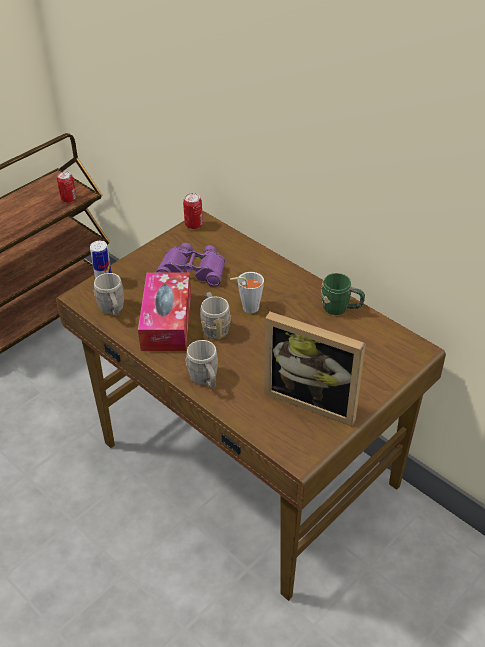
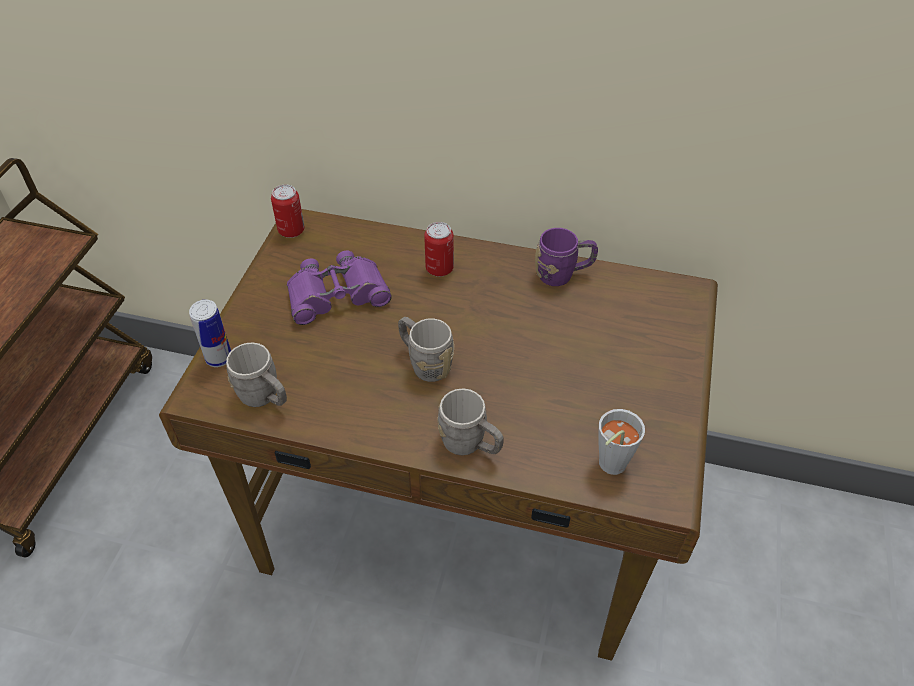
camera: 30 degrees left, 5 degrees up
can [57,171,77,203] -> can moved to [424,222,454,277]
tissue box [138,273,191,351] -> none
grey cup [230,272,264,313] -> grey cup moved to [598,409,645,475]
picture frame [264,312,366,426] -> none
green mug [321,273,365,315] -> purple mug [535,228,598,286]

